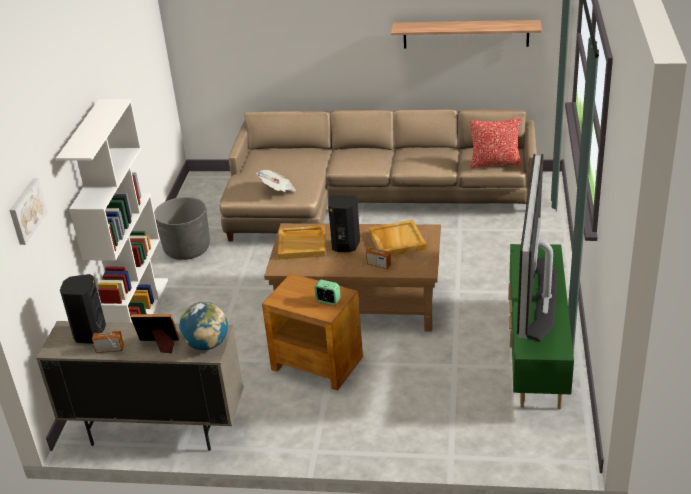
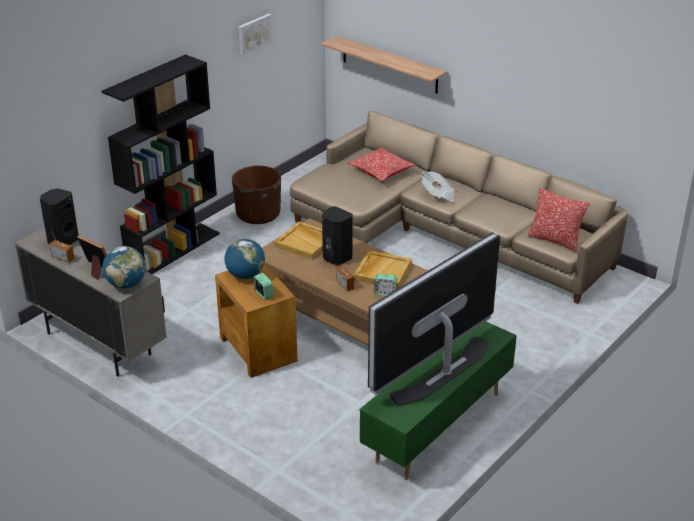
camera: 30 degrees right, 0 degrees up
picture [10,178,48,245] -> picture moved to [238,14,273,55]
white bookcase [56,99,168,323] -> black bookcase [102,54,220,274]
grey planter [154,197,210,260] -> brown planter [232,166,281,224]
newspaper [256,170,297,192] -> newspaper moved to [421,171,455,202]
shelf [391,20,542,49] -> shelf moved to [321,36,447,94]
none -> globe [224,239,265,279]
none -> pillow [348,148,415,181]
none -> alarm clock [374,274,397,296]

